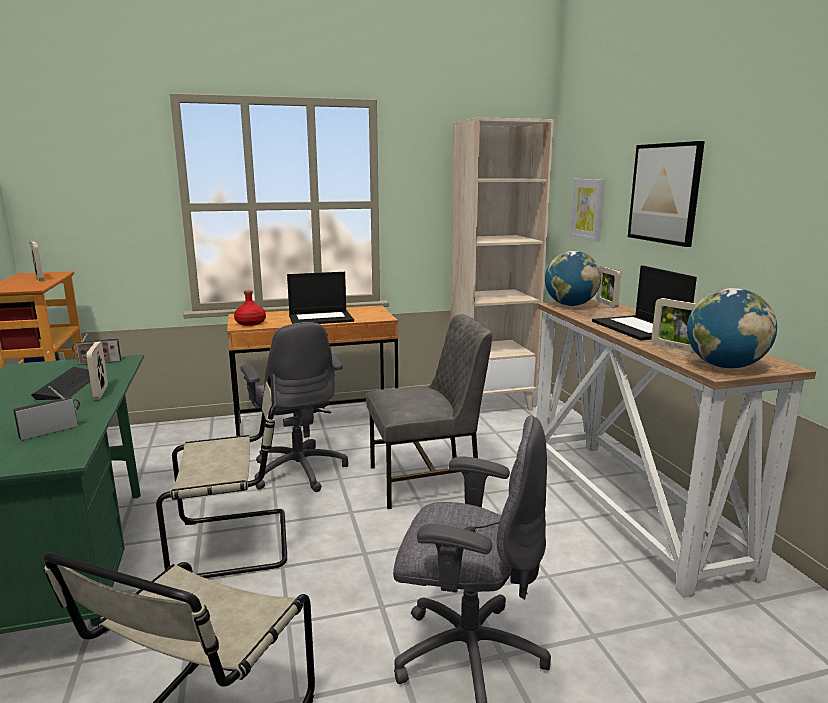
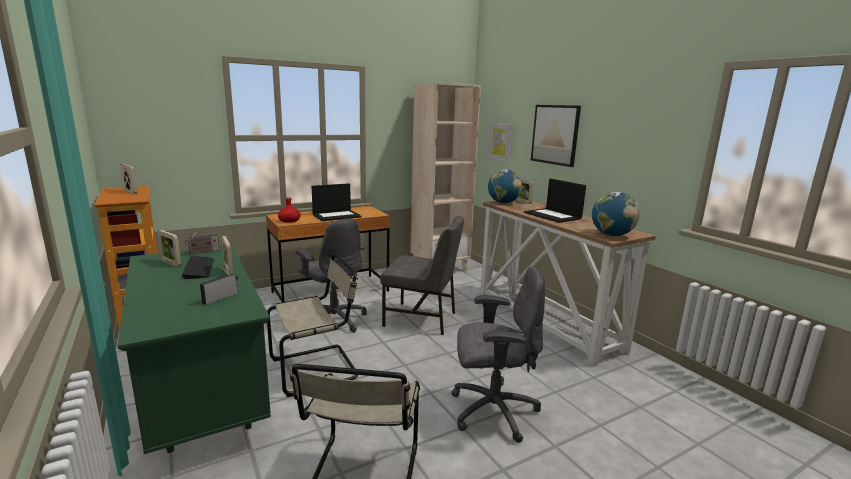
camera: 15 degrees left, 0 degrees up
grey chair [366,314,492,509] -> grey chair turned 45 degrees clockwise [380,216,464,335]
picture frame [651,298,697,353] -> picture frame moved to [157,230,181,267]

